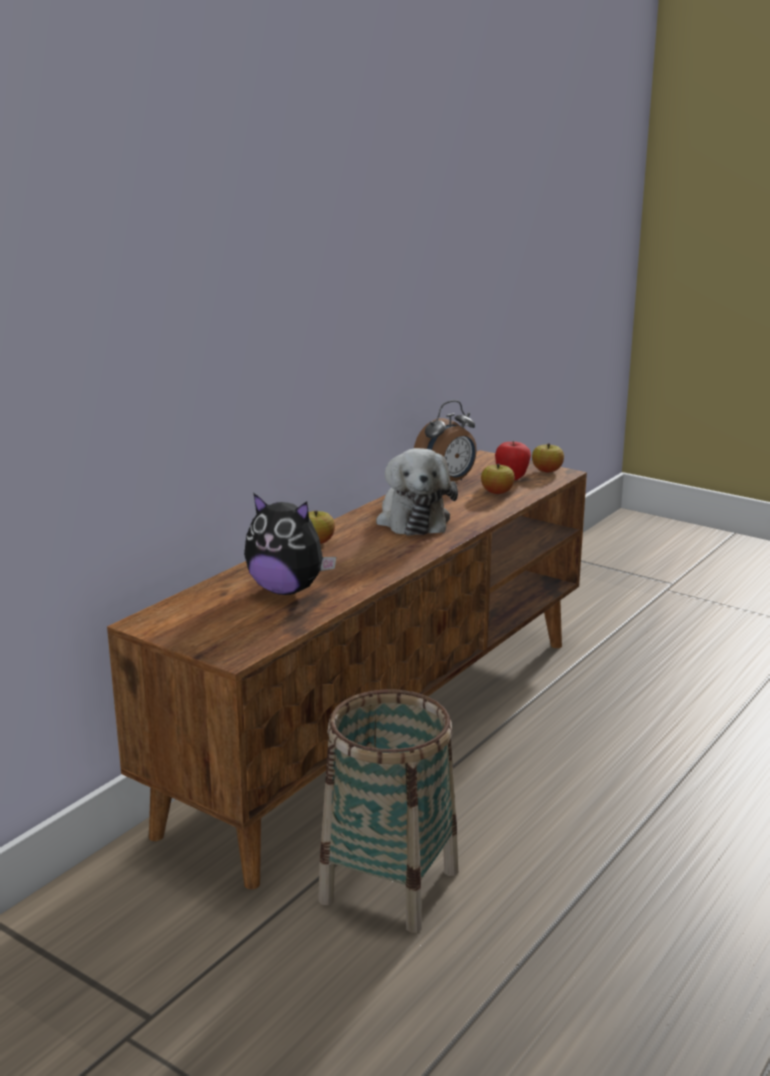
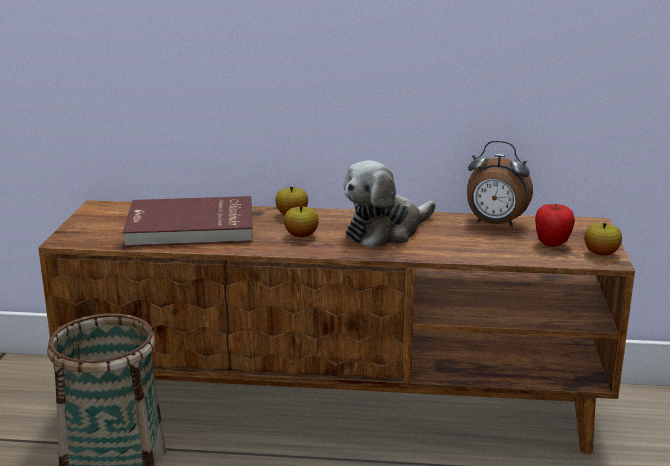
camera: 60 degrees right, 0 degrees up
plush toy [244,493,336,595] -> red book [122,196,253,247]
apple [481,464,515,494] -> apple moved to [284,206,319,237]

